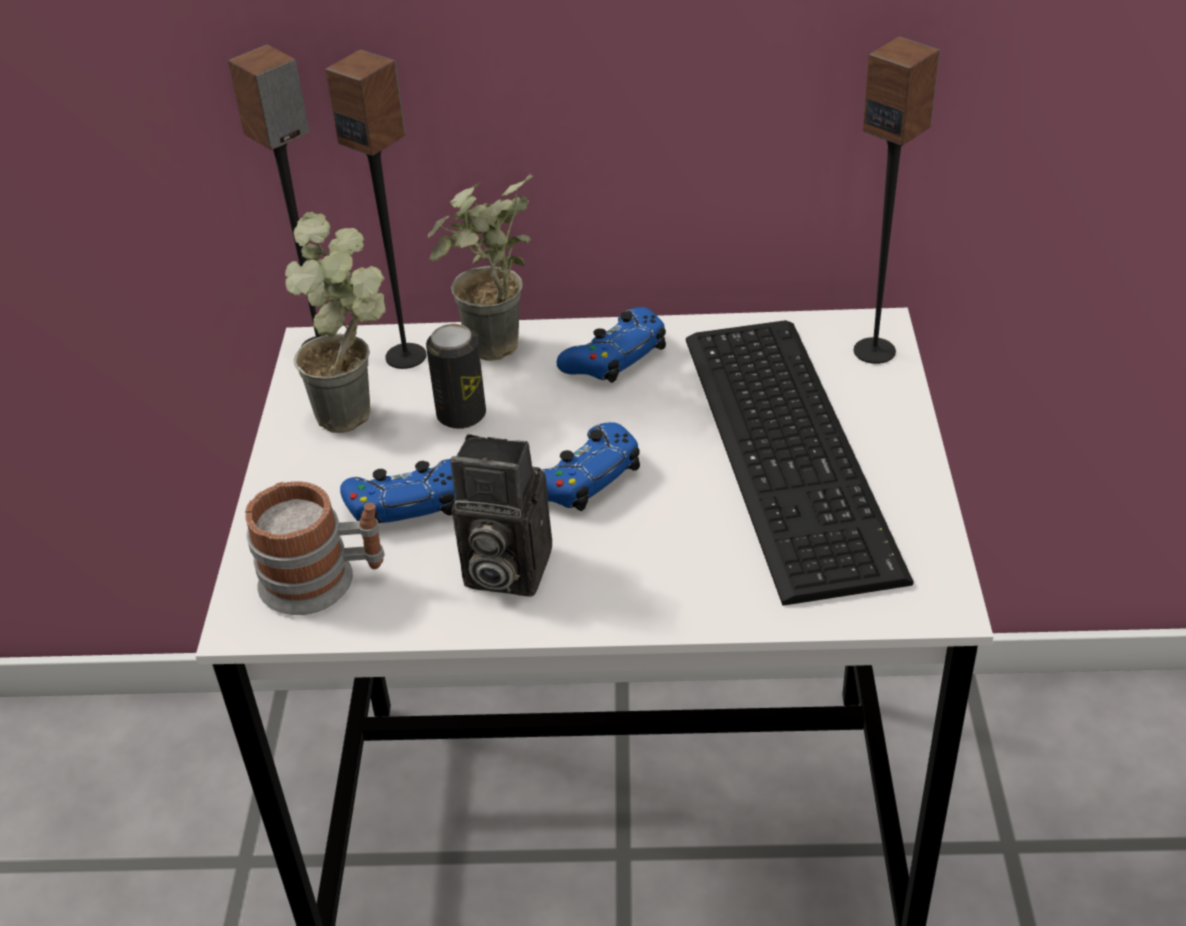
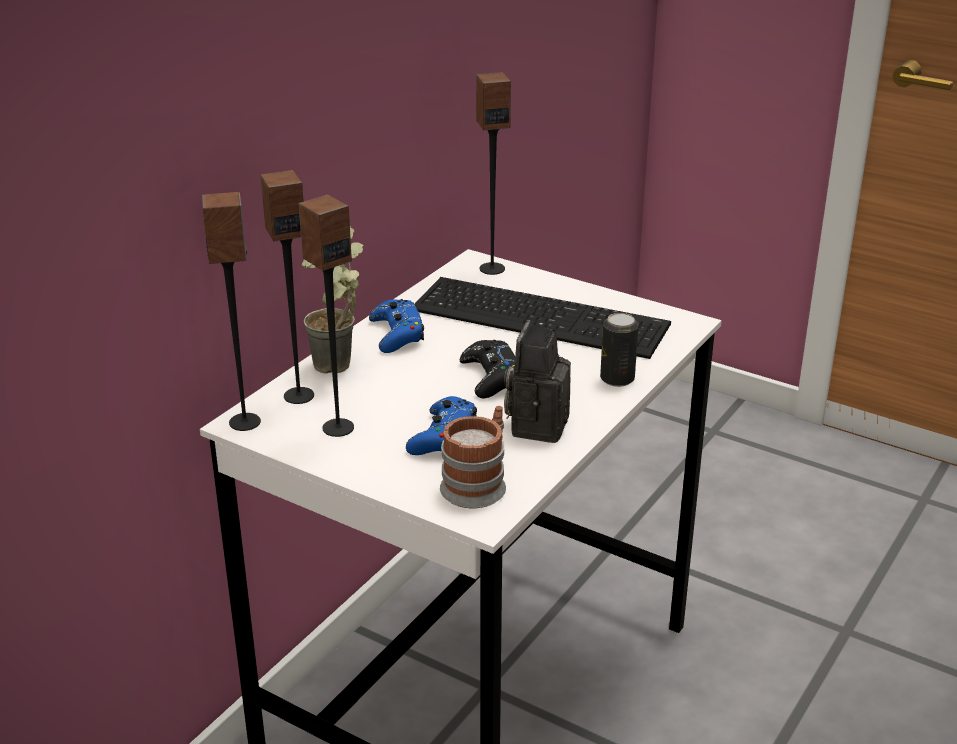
camera: 60 degrees left, 10 degrees down
potted plant [285,212,386,433] -> speaker [299,194,354,437]
can [426,324,486,429] -> can moved to [600,313,639,387]
camera [451,434,552,597] -> camera turned 150 degrees clockwise [504,322,571,443]
blue game controller [541,422,640,511] -> black game controller [460,340,515,398]

